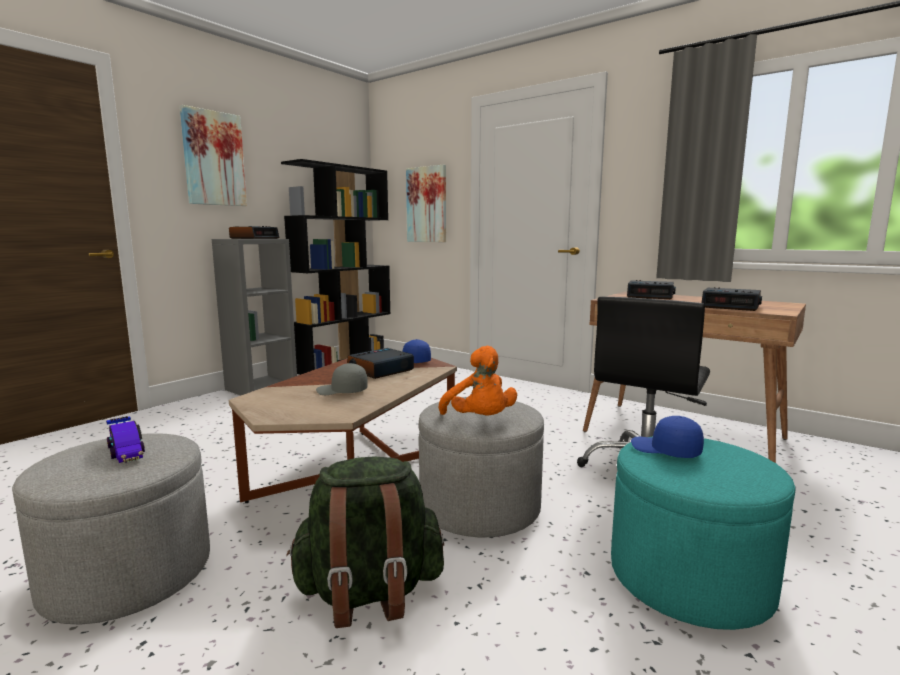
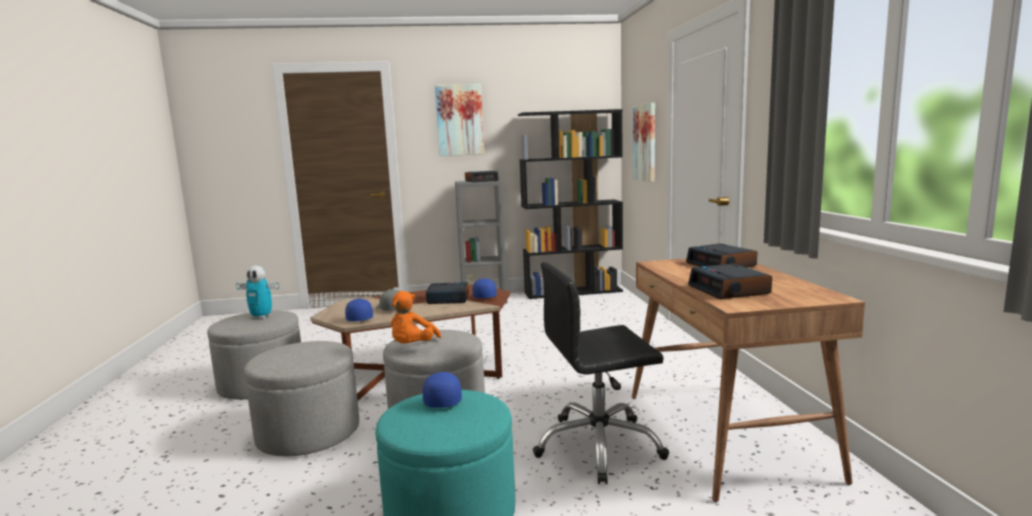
camera: 45 degrees right, 0 degrees up
toy car [106,416,145,463] -> toy robot [236,266,279,319]
green backpack [286,456,444,628] -> grey ottoman [244,341,359,457]
none -> blue cap [345,299,373,322]

